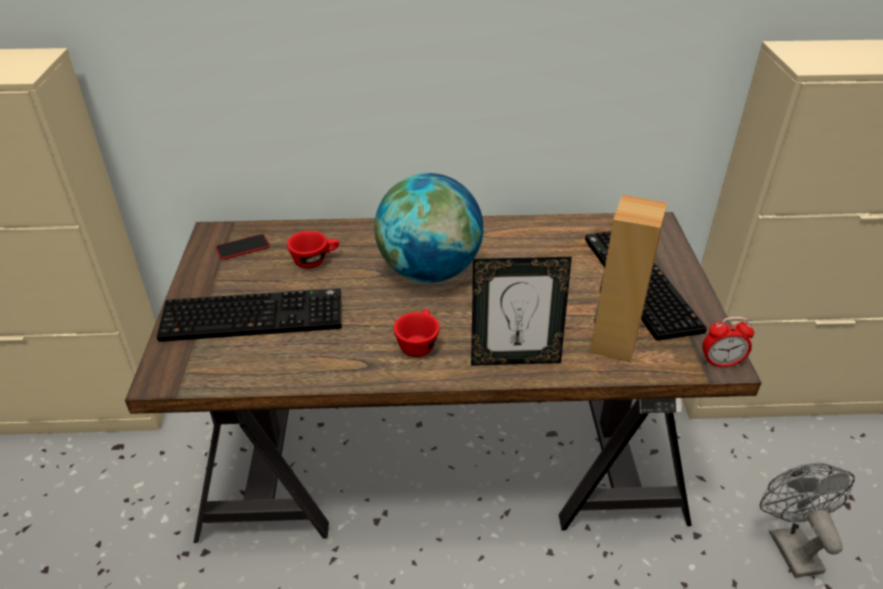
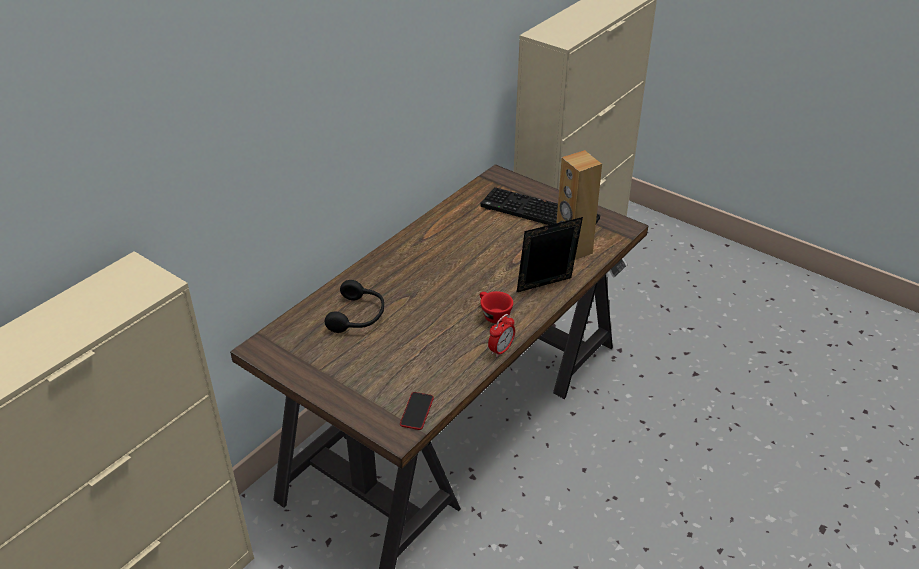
camera: 50 degrees left, 0 degrees up
keyboard [156,288,342,342] -> none
phone [216,234,270,260] -> phone moved to [400,392,434,430]
red cup [287,231,339,269] -> black headphones [325,280,384,333]
globe [374,173,483,283] -> none
picture frame [471,257,572,366] -> picture frame turned 150 degrees counterclockwise [517,217,583,292]
alarm clock [702,317,754,367] -> alarm clock moved to [488,314,515,357]
grey fan [759,463,855,578] -> none

